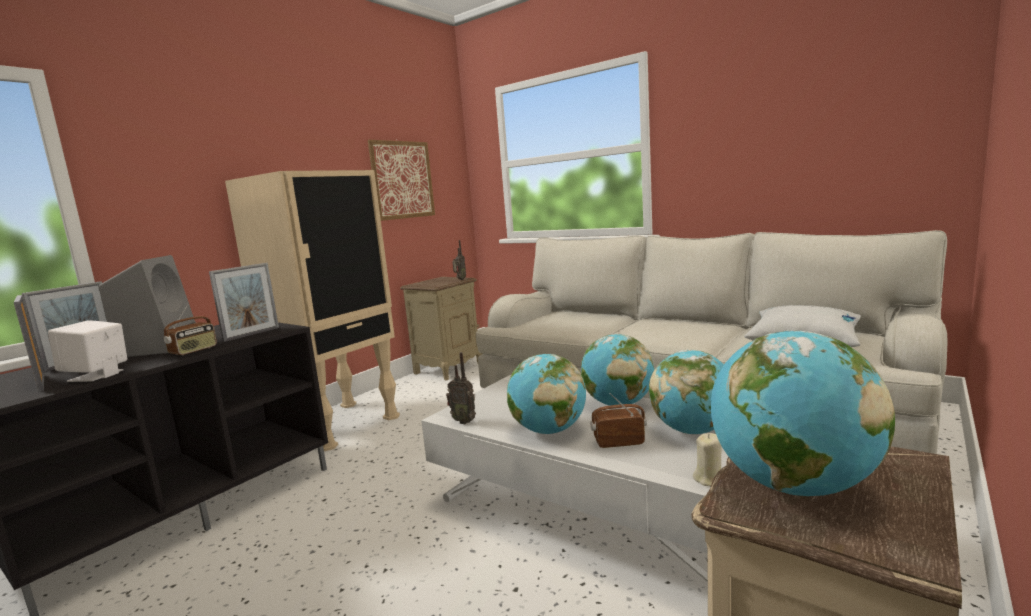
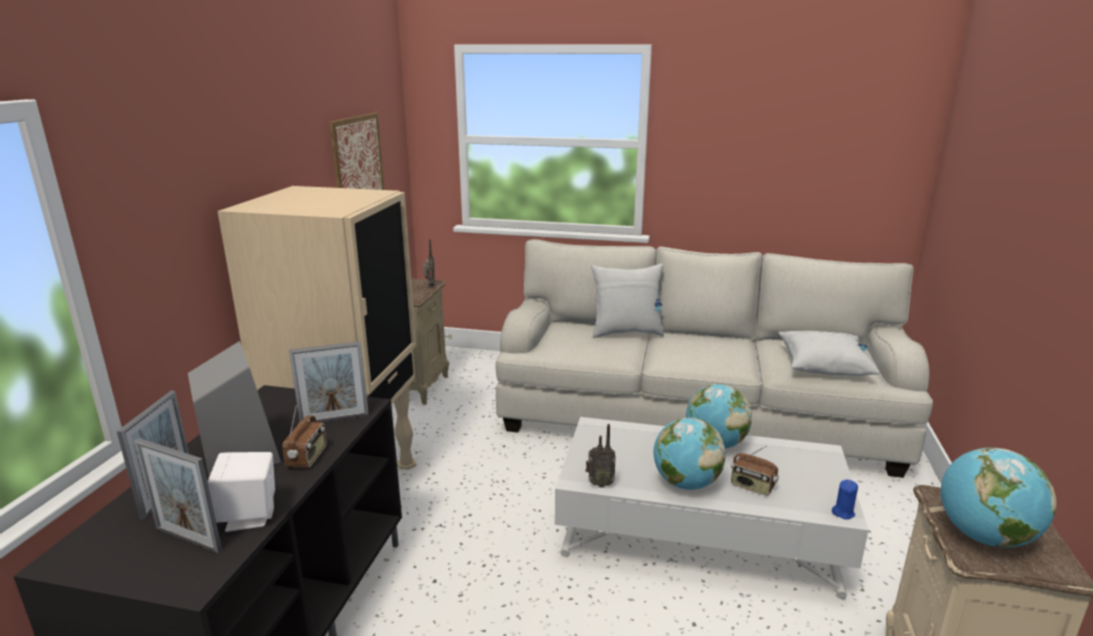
camera: 25 degrees left, 10 degrees up
picture frame [209,263,279,342] -> picture frame turned 60 degrees clockwise [289,341,369,422]
radio [590,393,647,448] -> radio turned 120 degrees counterclockwise [731,445,779,496]
globe [649,350,724,435] -> none
beige candle [693,433,722,486] -> blue candle [832,480,858,519]
none -> grey pillow [591,264,664,338]

